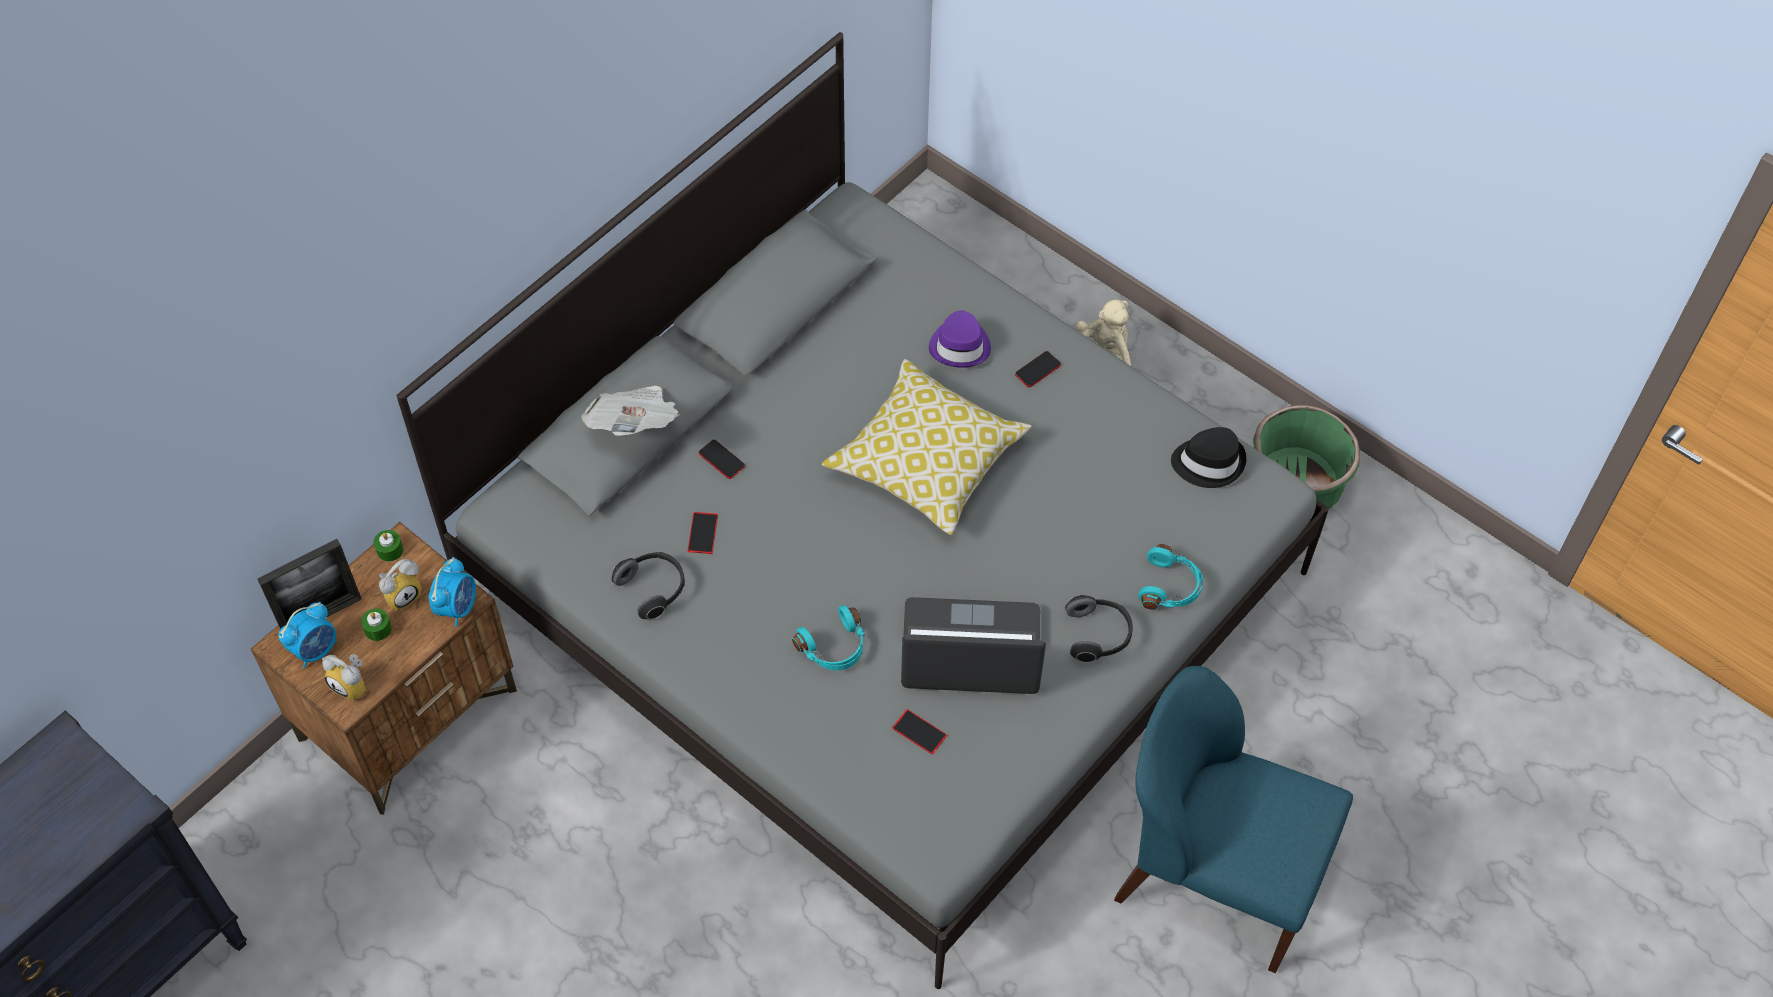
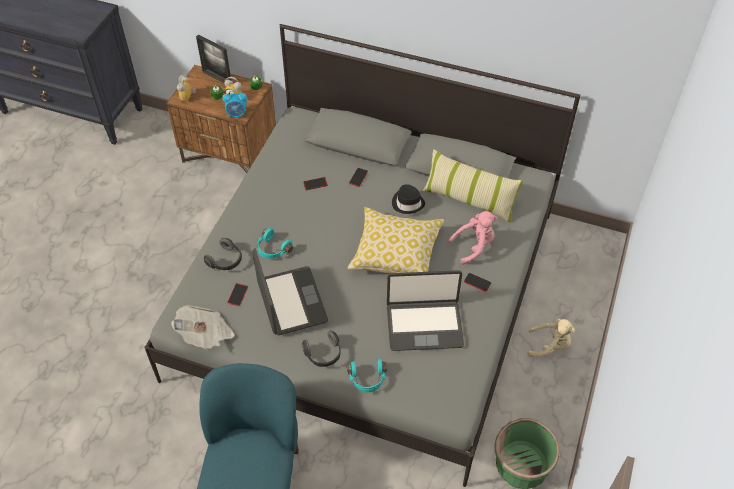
camera: 70 degrees right, 5 degrees down
alarm clock [278,602,337,668] -> none
newspaper [581,386,680,436] -> newspaper moved to [171,305,235,350]
headphones [612,552,685,620] -> headphones moved to [204,238,242,270]
purple hat [929,311,991,368] -> pink plush toy [448,211,497,265]
black hat [1171,427,1246,488] -> black hat moved to [392,184,425,214]
none -> laptop [387,270,464,351]
none -> pillow [422,149,523,223]

